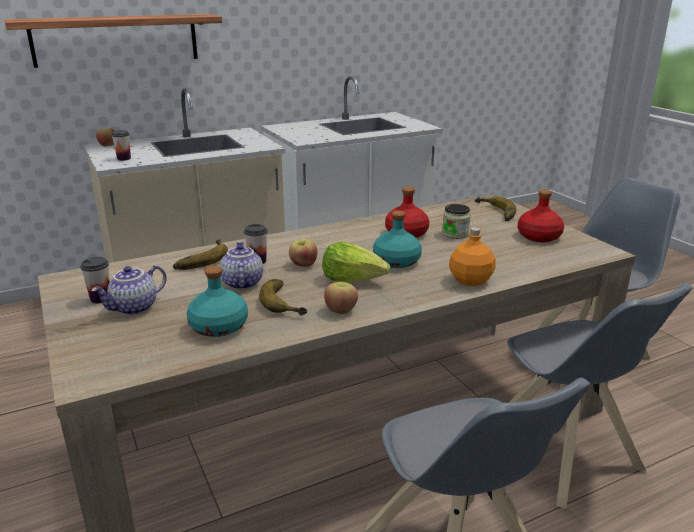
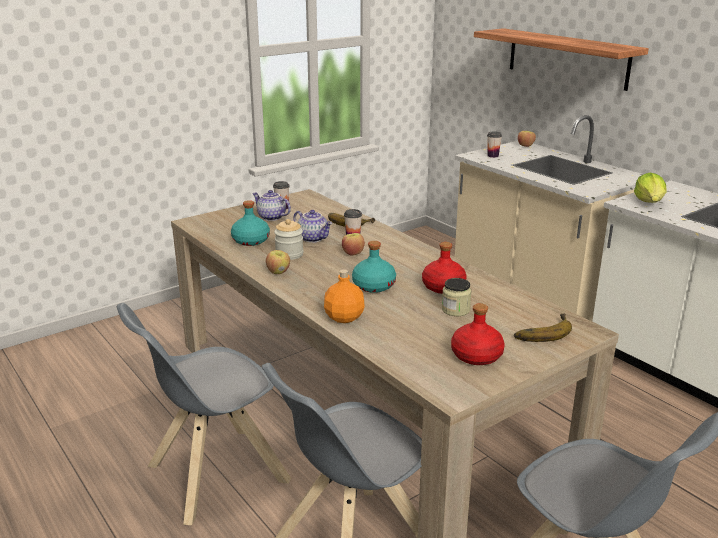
camera: 80 degrees right, 0 degrees up
teapot [220,242,263,290] -> teapot turned 60 degrees clockwise [293,210,332,243]
banana [259,279,307,316] -> jar [274,219,303,260]
lettuce [322,242,390,282] -> lettuce moved to [634,172,667,203]

